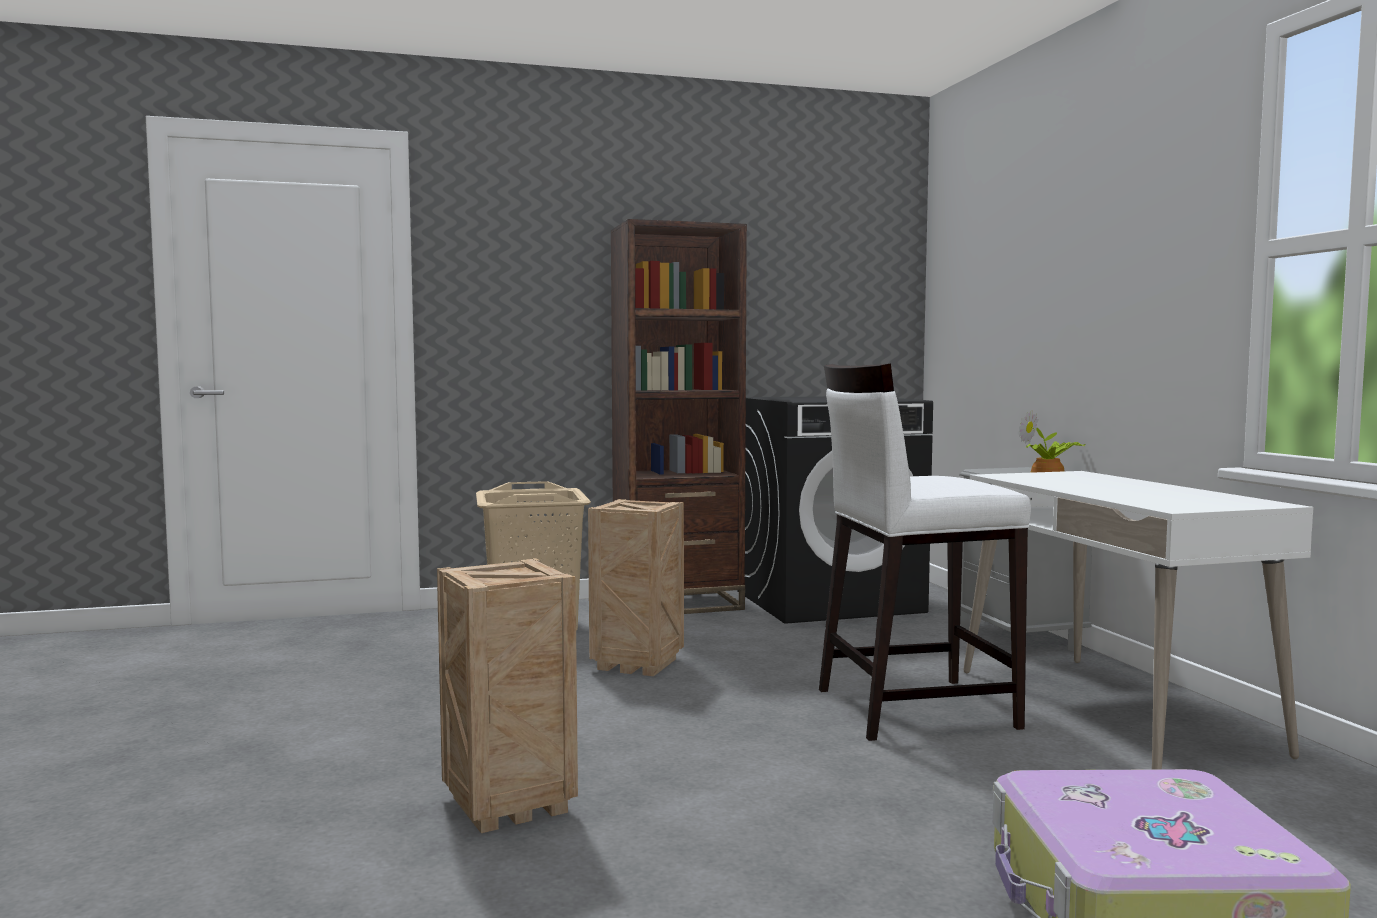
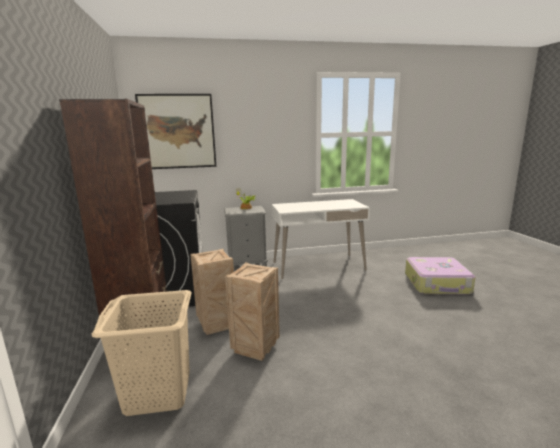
camera: 85 degrees left, 10 degrees up
crate [437,558,578,833] -> crate moved to [190,249,234,335]
white stool [819,364,1031,741] -> none
none -> picture [135,94,216,169]

